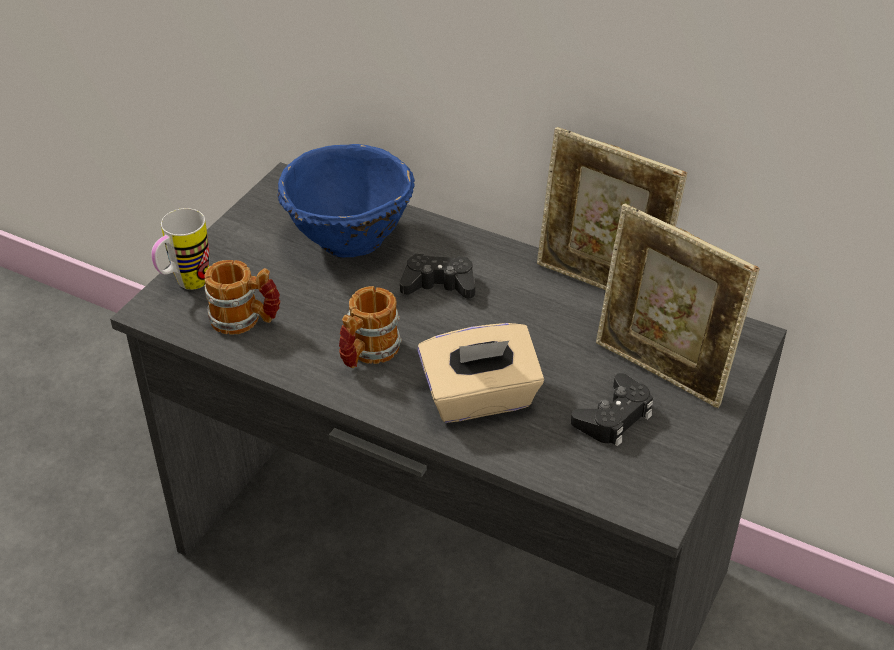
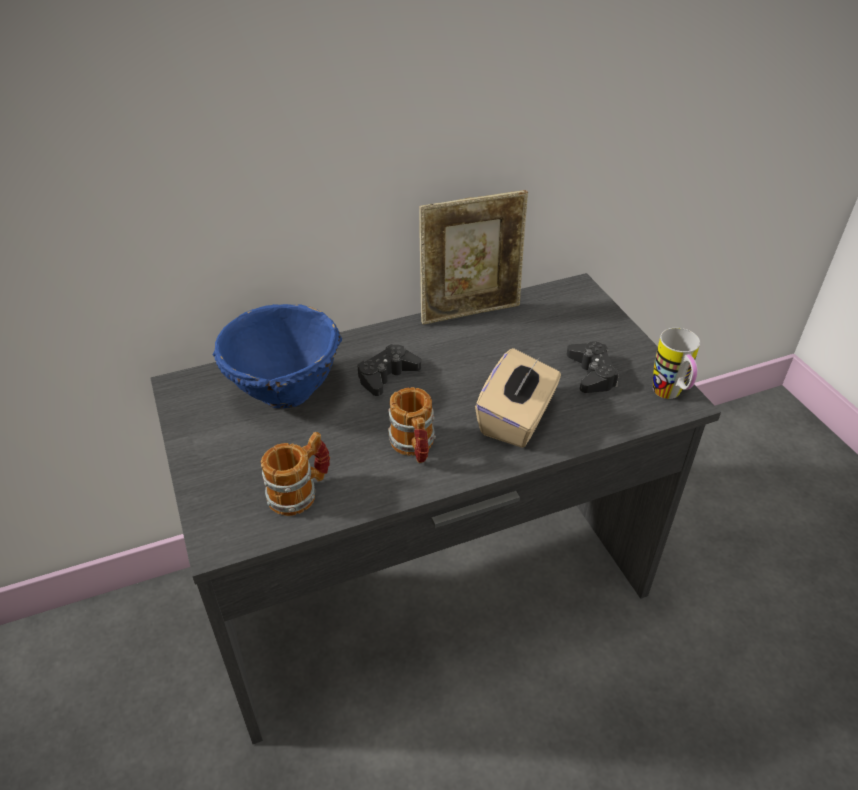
camera: 50 degrees left, 0 degrees up
mug [151,208,209,290] -> mug moved to [653,328,700,399]
picture frame [596,204,760,408] -> none

